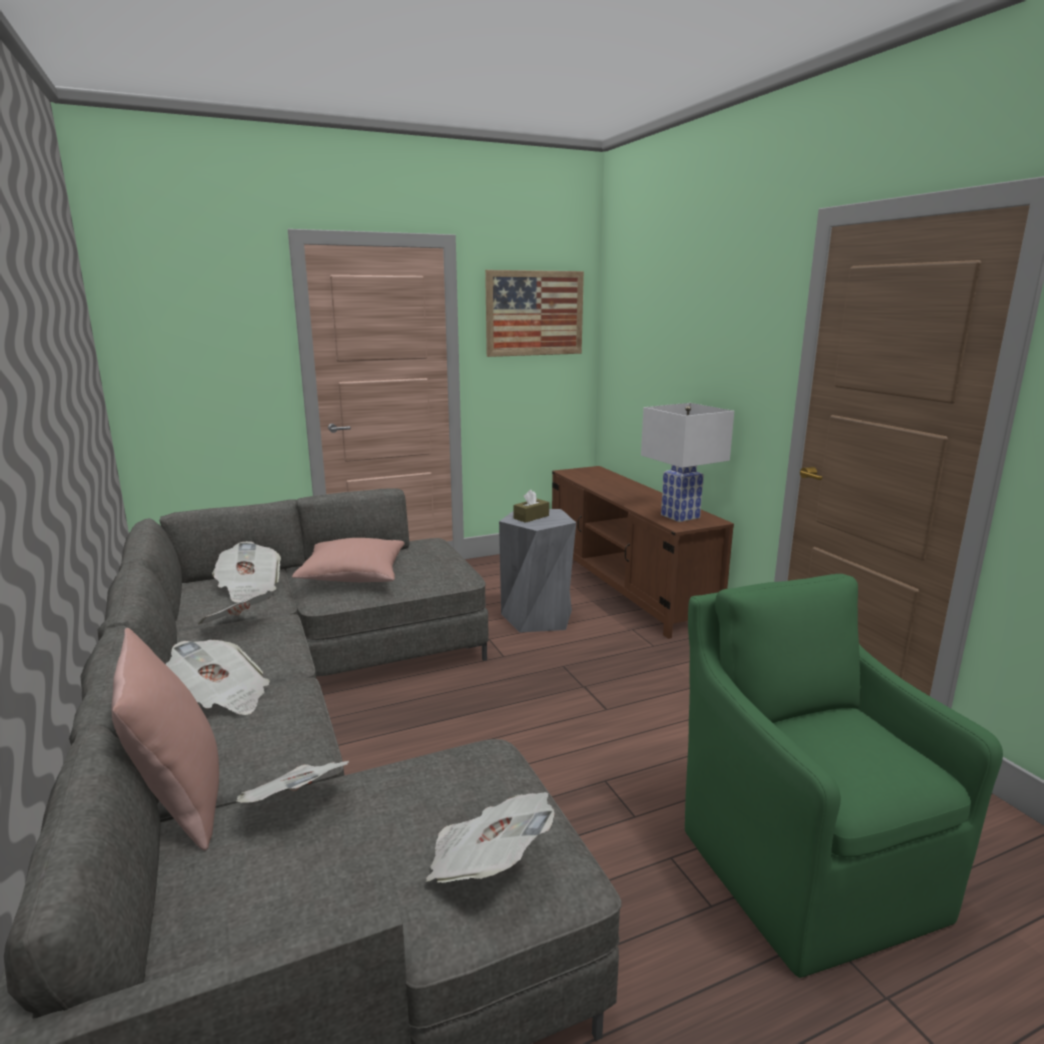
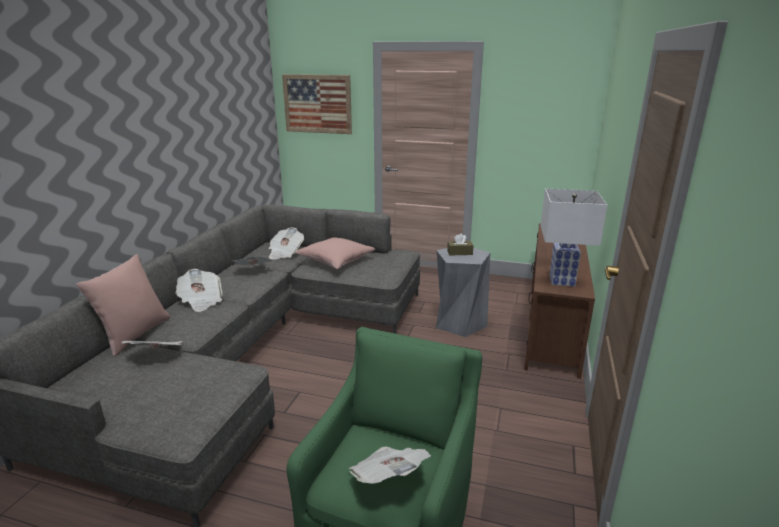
camera: 40 degrees right, 5 degrees up
newspaper [426,792,555,883] -> newspaper moved to [349,446,431,484]
picture [485,270,584,357] -> picture moved to [282,74,352,134]

